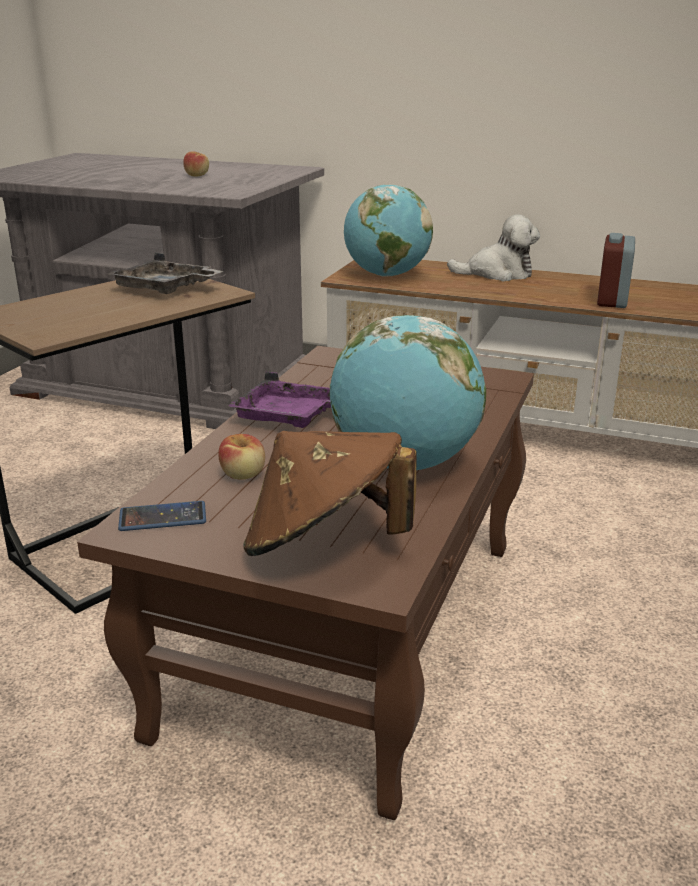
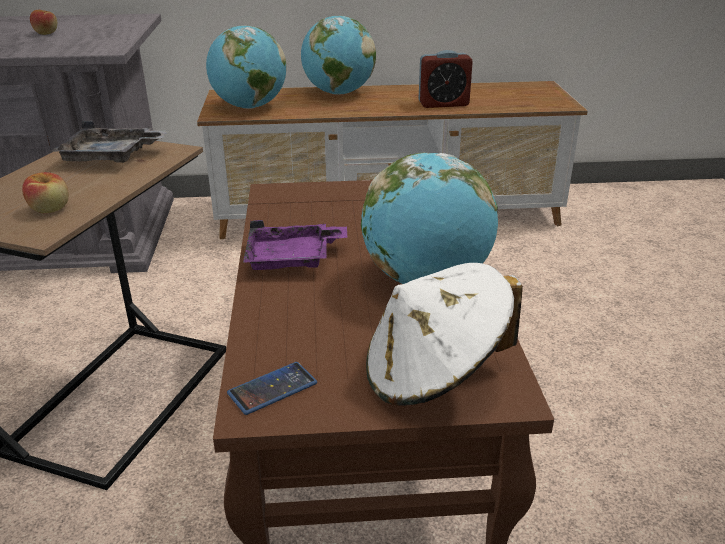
camera: 25 degrees left, 5 degrees up
apple [218,434,265,479] -> apple moved to [22,172,69,213]
brown hat [243,431,416,556] -> white hat [366,263,523,406]
plush toy [447,214,540,281] -> globe [301,16,376,95]
alarm clock [597,233,635,308] -> alarm clock turned 90 degrees counterclockwise [419,50,473,108]

